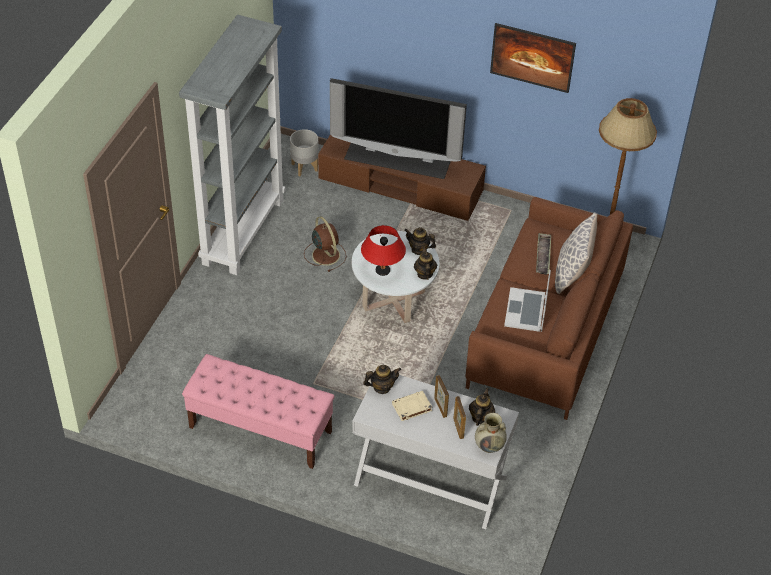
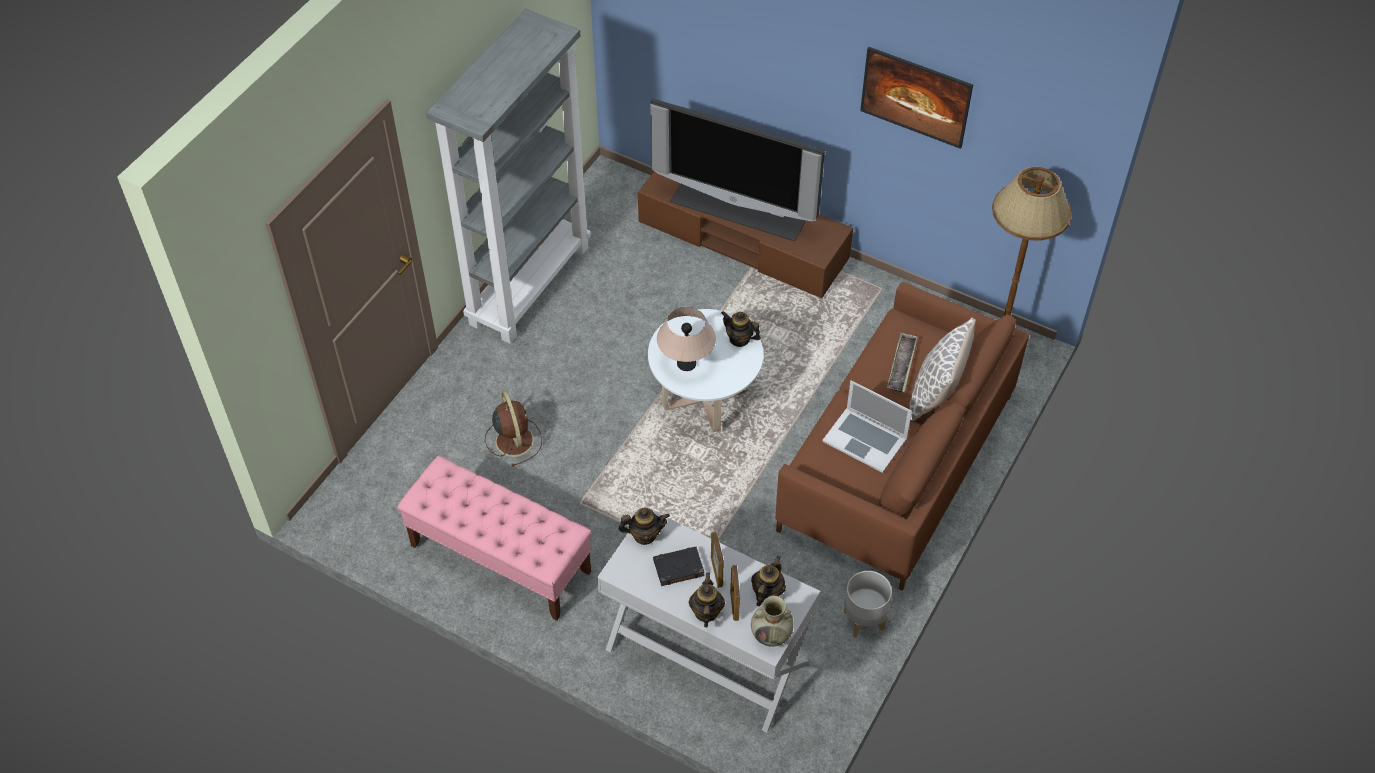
camera: 10 degrees right, 5 degrees up
grey planter [290,129,319,176] -> grey planter moved to [844,571,892,638]
brown fan [304,216,347,272] -> brown fan moved to [485,391,542,466]
red table lamp [361,225,406,276] -> beige table lamp [657,307,716,371]
beige book [392,391,432,421] -> black book [653,547,704,586]
teapot [414,247,437,280] -> teapot moved to [689,573,725,628]
laptop [504,270,551,332] -> laptop turned 75 degrees counterclockwise [822,380,912,473]

